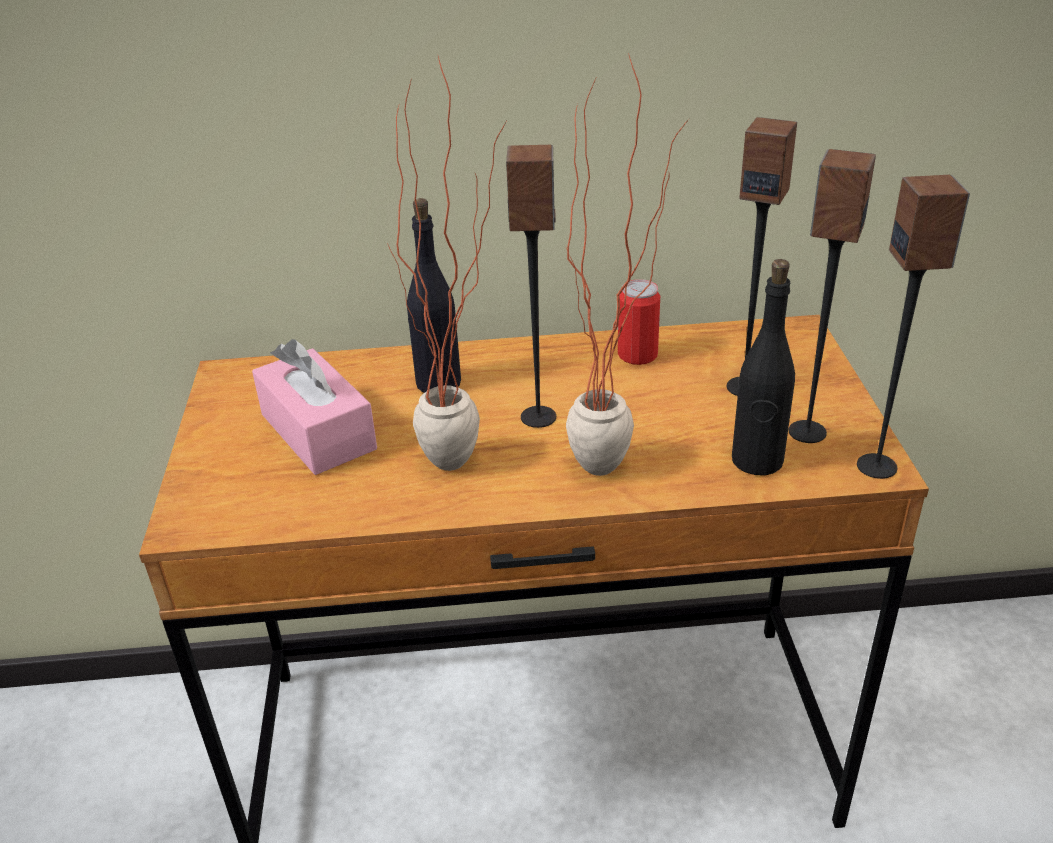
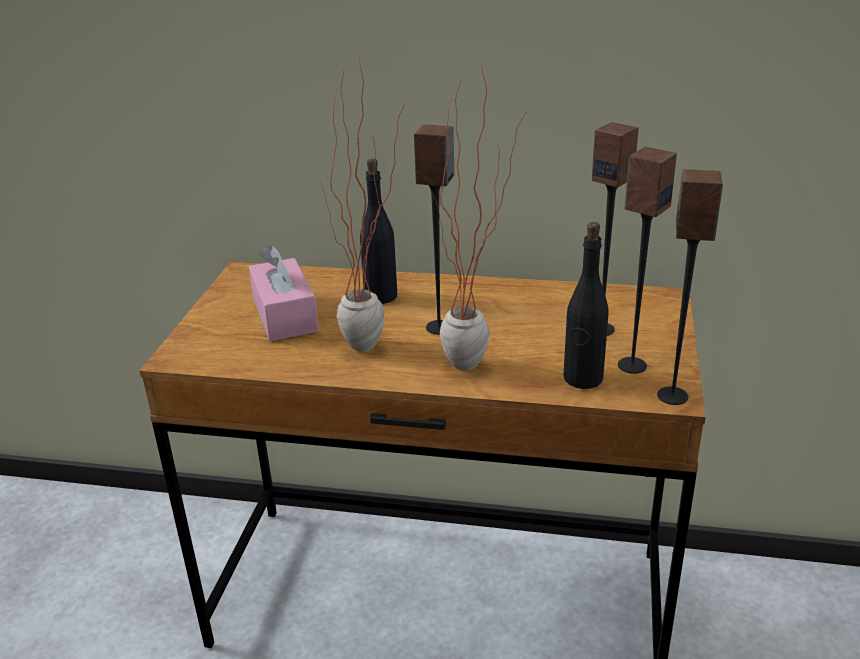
camera: 15 degrees right, 5 degrees down
can [618,279,660,365] -> none

